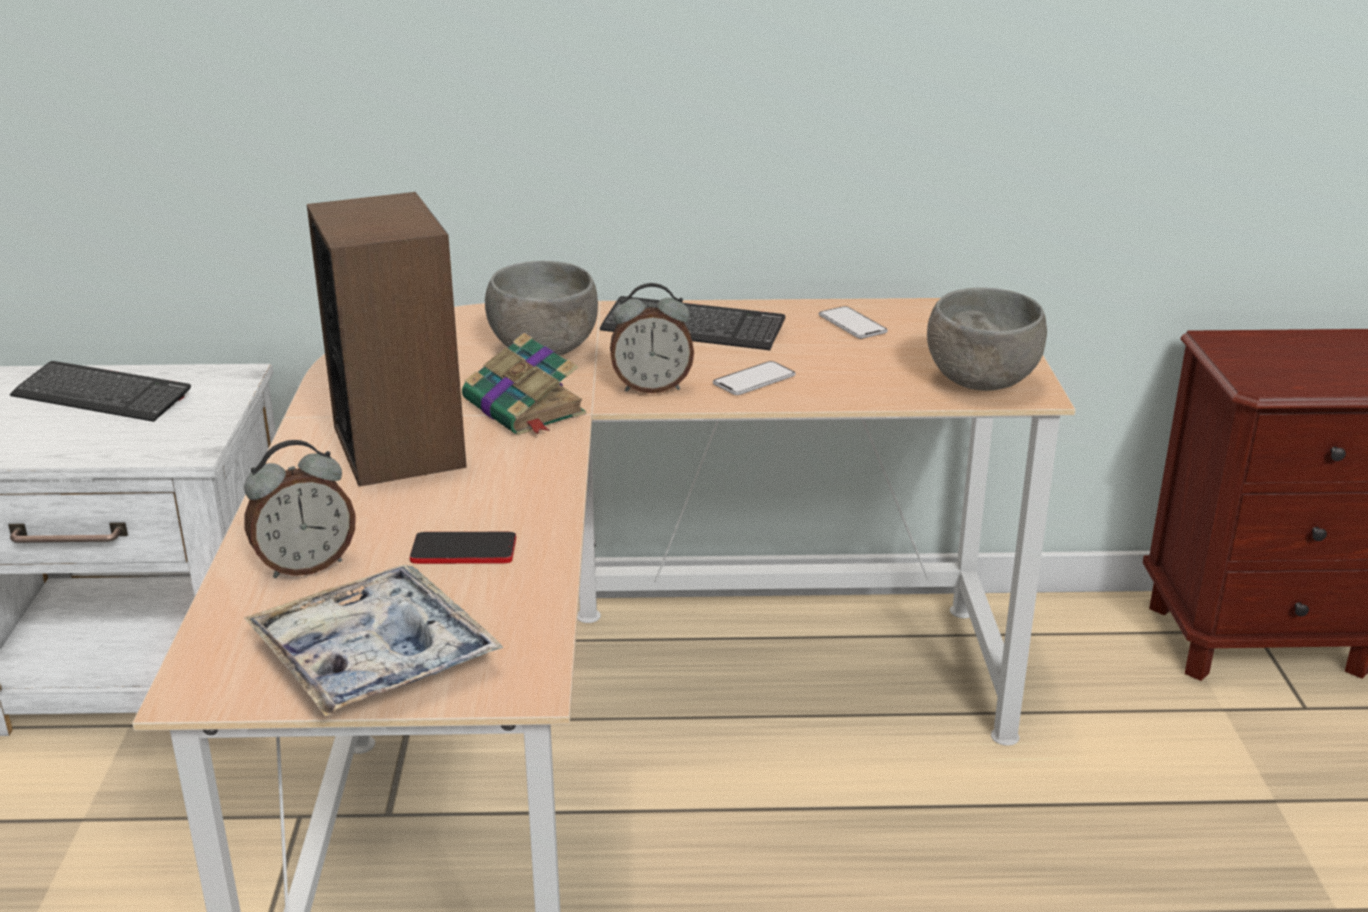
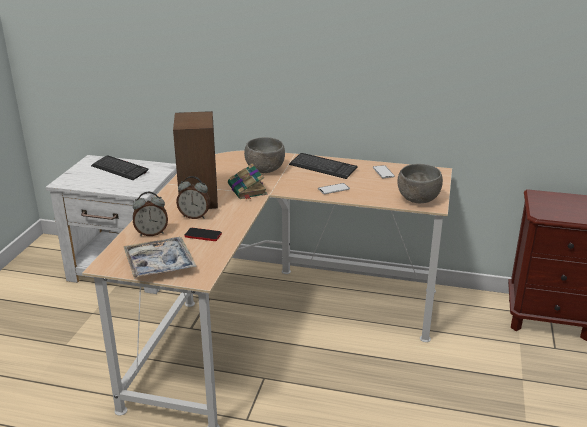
camera: 15 degrees right, 0 degrees up
alarm clock [610,283,694,393] -> alarm clock moved to [176,176,211,219]

